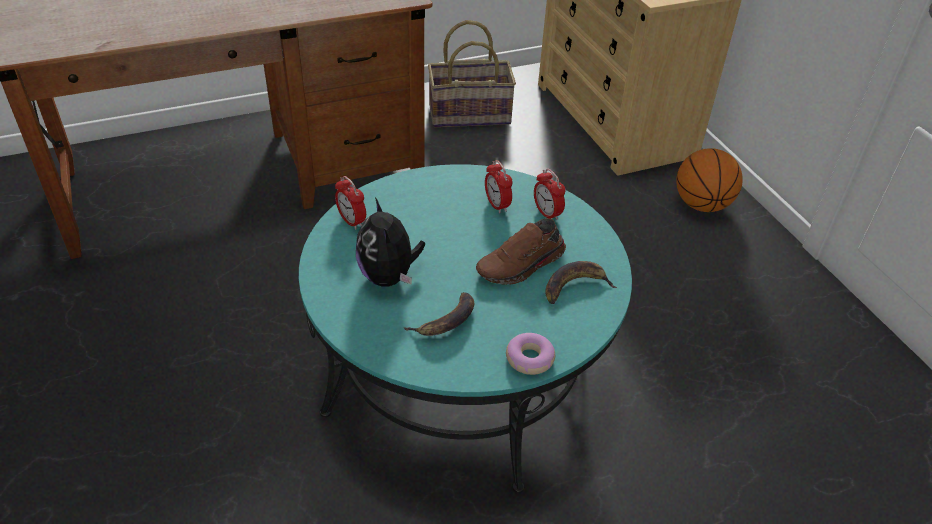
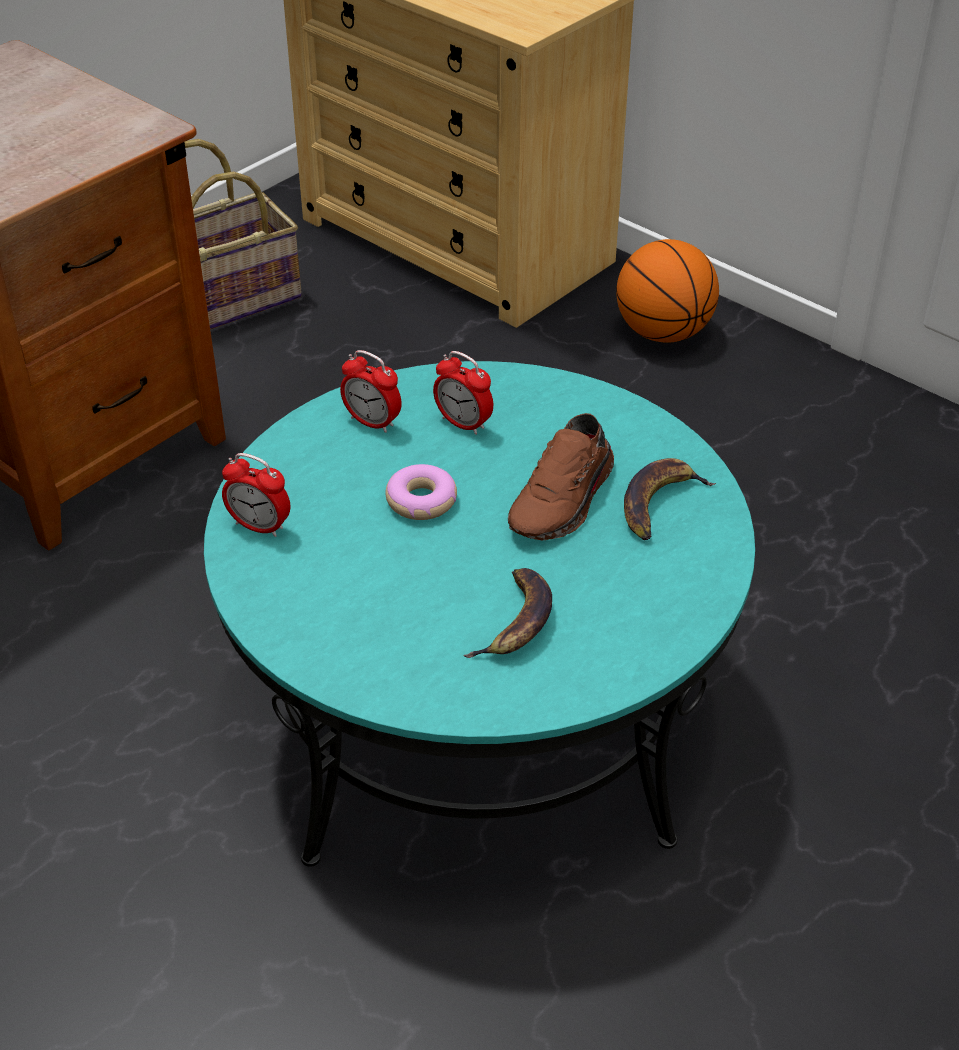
camera: 25 degrees left, 0 degrees up
plush toy [356,197,425,286] -> none
donut [506,333,555,375] -> donut moved to [386,464,457,520]
alarm clock [534,169,566,220] -> alarm clock moved to [340,350,402,433]

